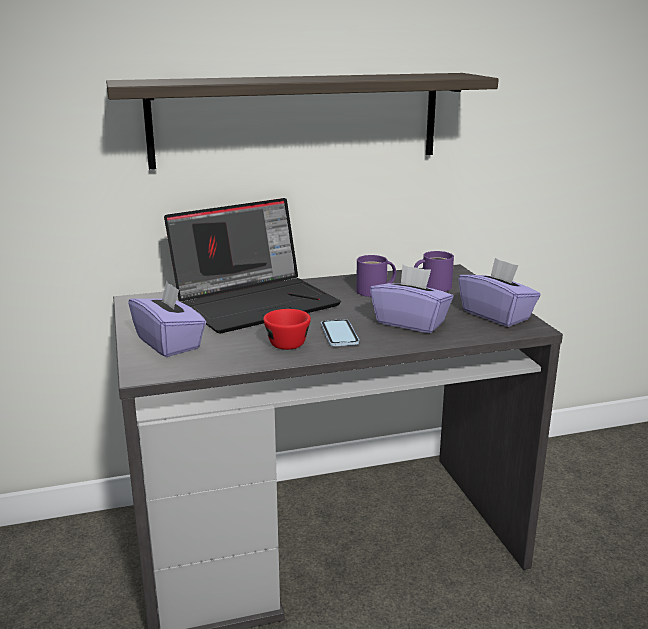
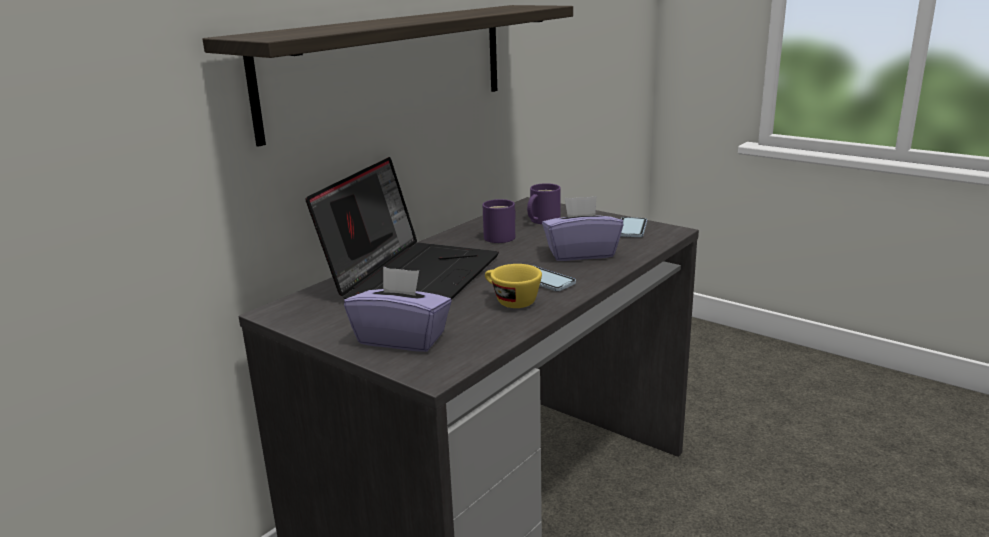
camera: 35 degrees left, 0 degrees up
red cup [263,309,311,350] -> yellow cup [485,264,542,308]
purple tissue box [458,258,540,327] -> phone [620,217,647,237]

